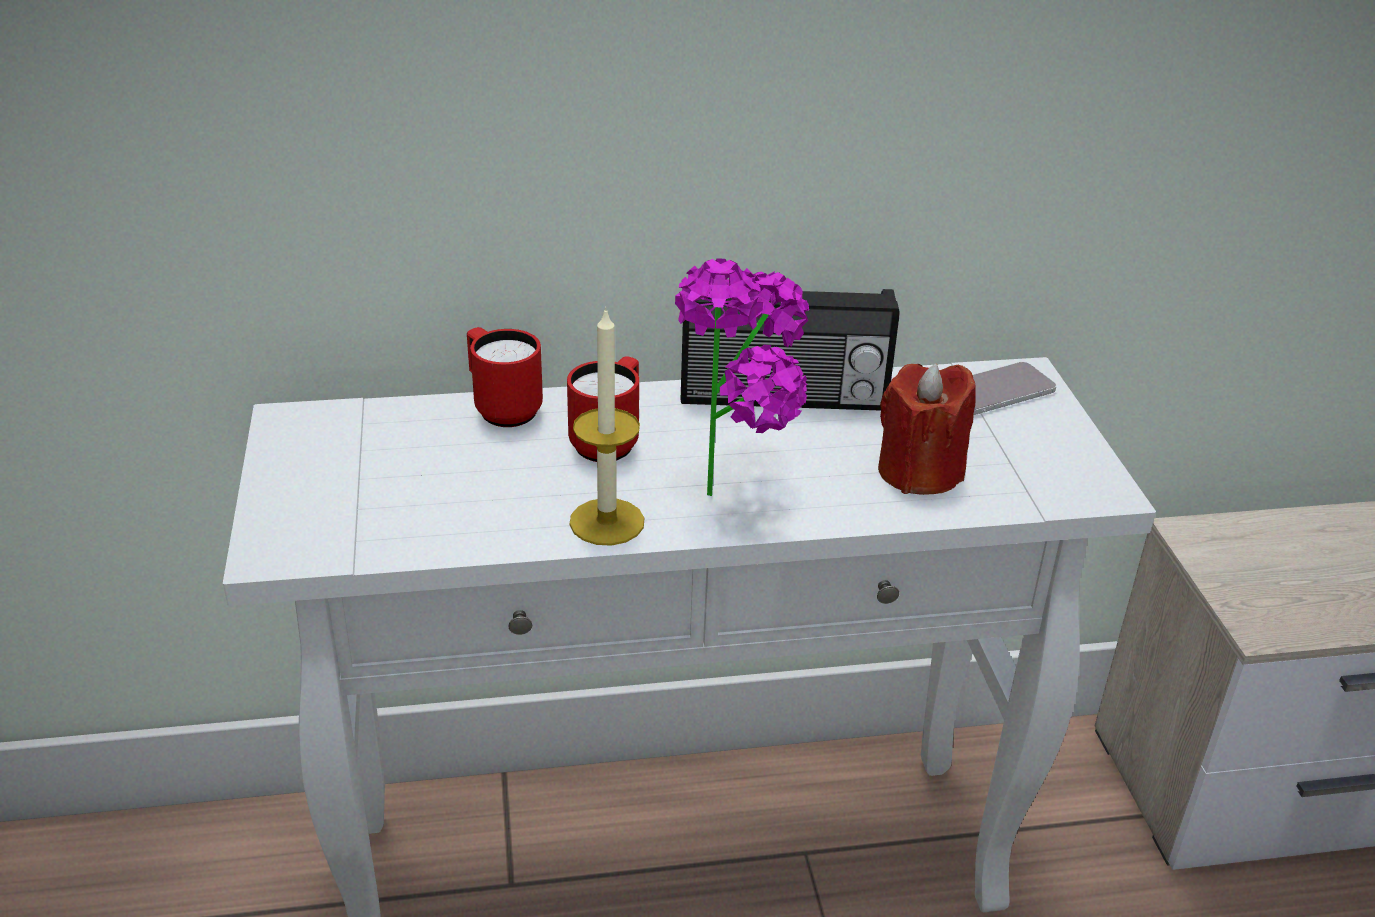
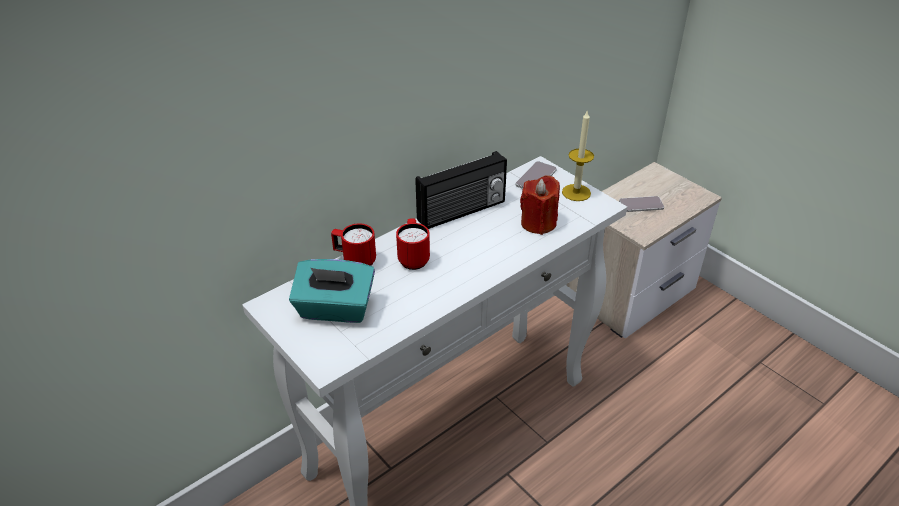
camera: 30 degrees left, 5 degrees up
candle [569,307,644,546] -> candle moved to [562,111,594,201]
potted plant [675,258,809,496] -> none
none -> turquoise tissue box [289,259,375,323]
none -> phone [619,196,664,212]

